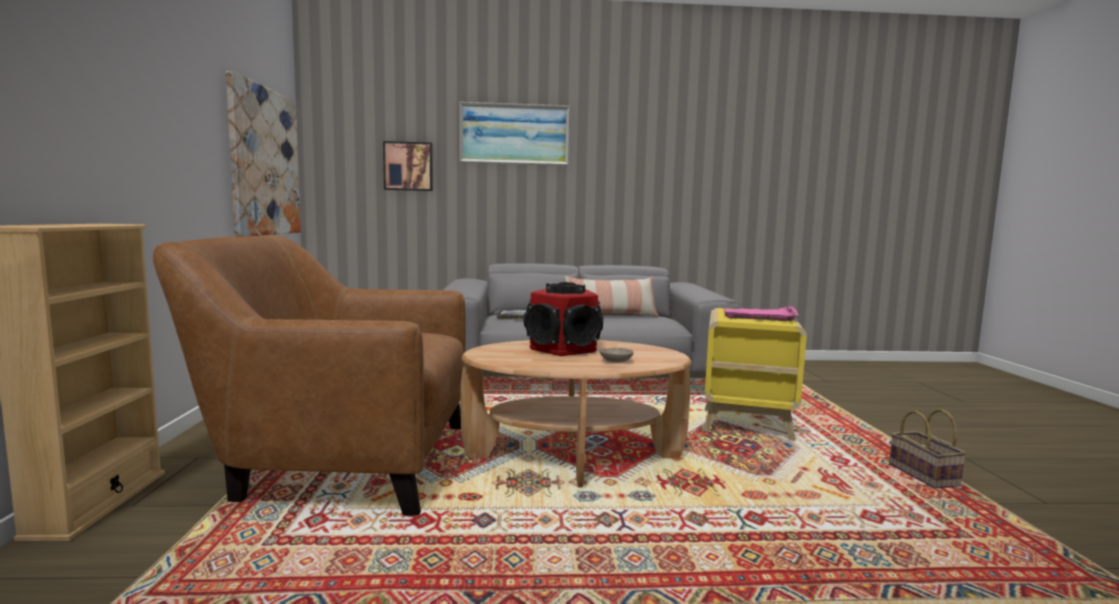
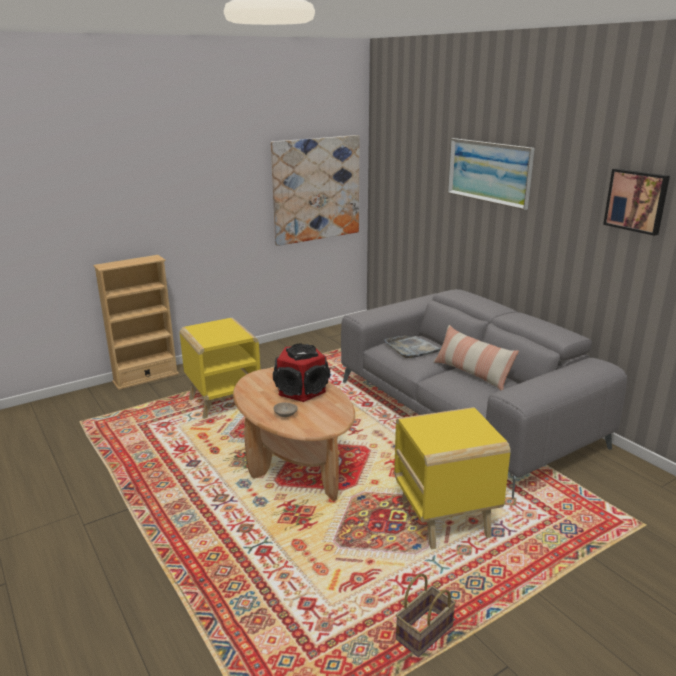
camera: 60 degrees right, 15 degrees up
brown armchair [153,235,466,516] -> yellow side table [180,318,260,419]
picture [383,141,433,191] -> picture moved to [603,168,670,236]
pink tray [724,306,799,321] -> none

